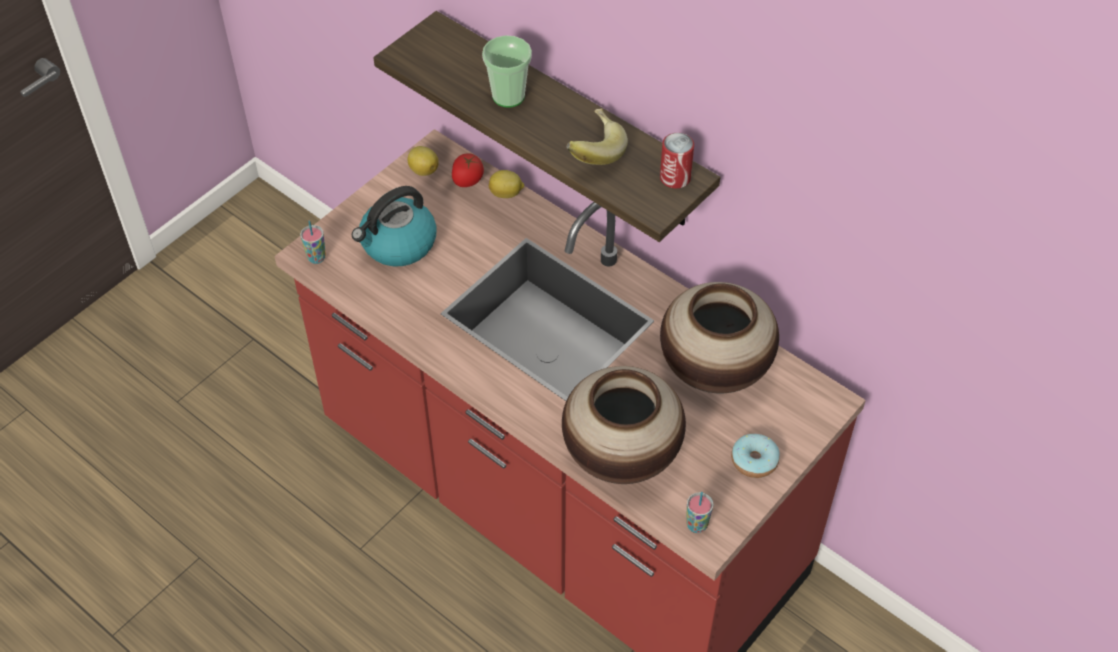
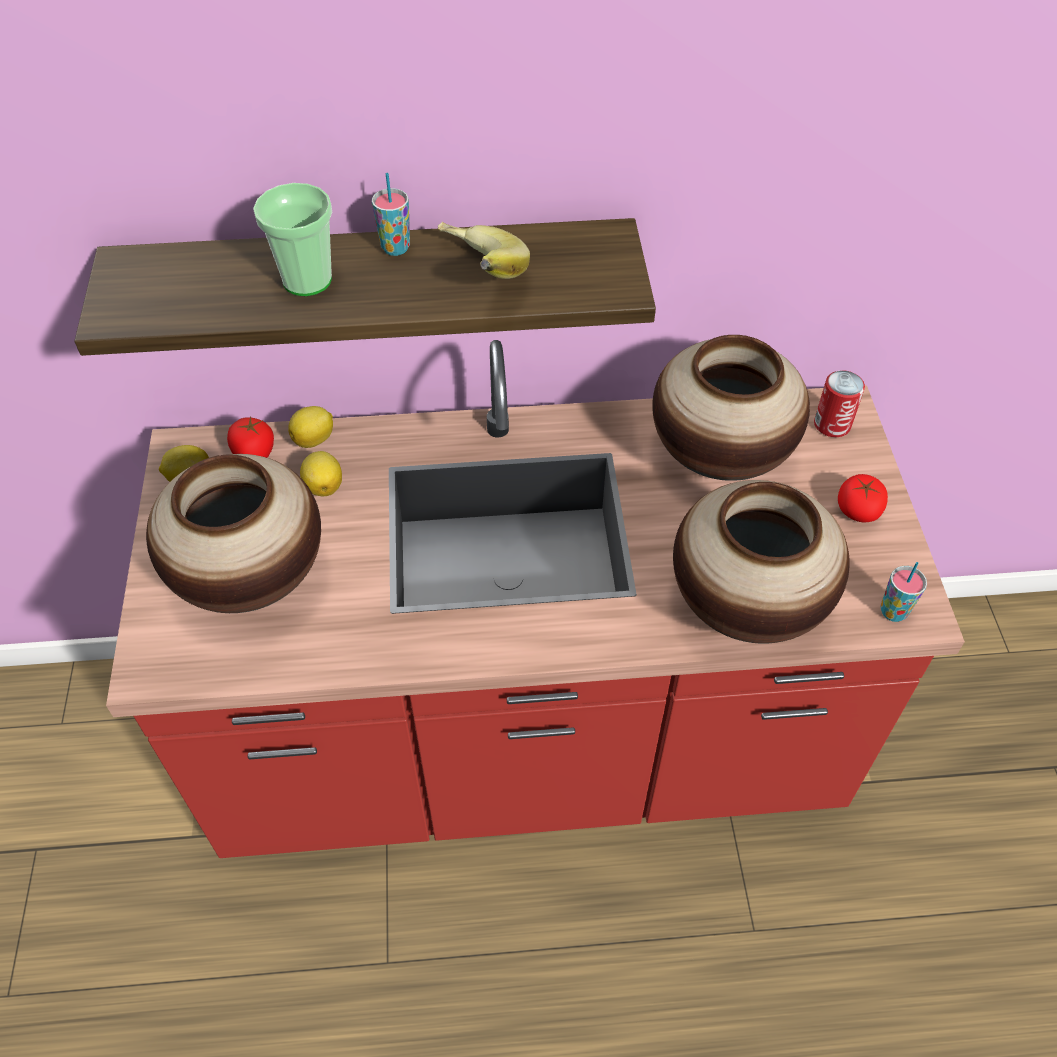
camera: 45 degrees left, 0 degrees up
cup [300,221,326,264] -> cup moved to [372,173,410,256]
kettle [352,186,437,266] -> vase [146,454,321,613]
can [660,133,694,188] -> can moved to [814,370,865,437]
donut [731,434,779,478] -> tomato [838,474,888,523]
none -> lemon [300,451,342,496]

